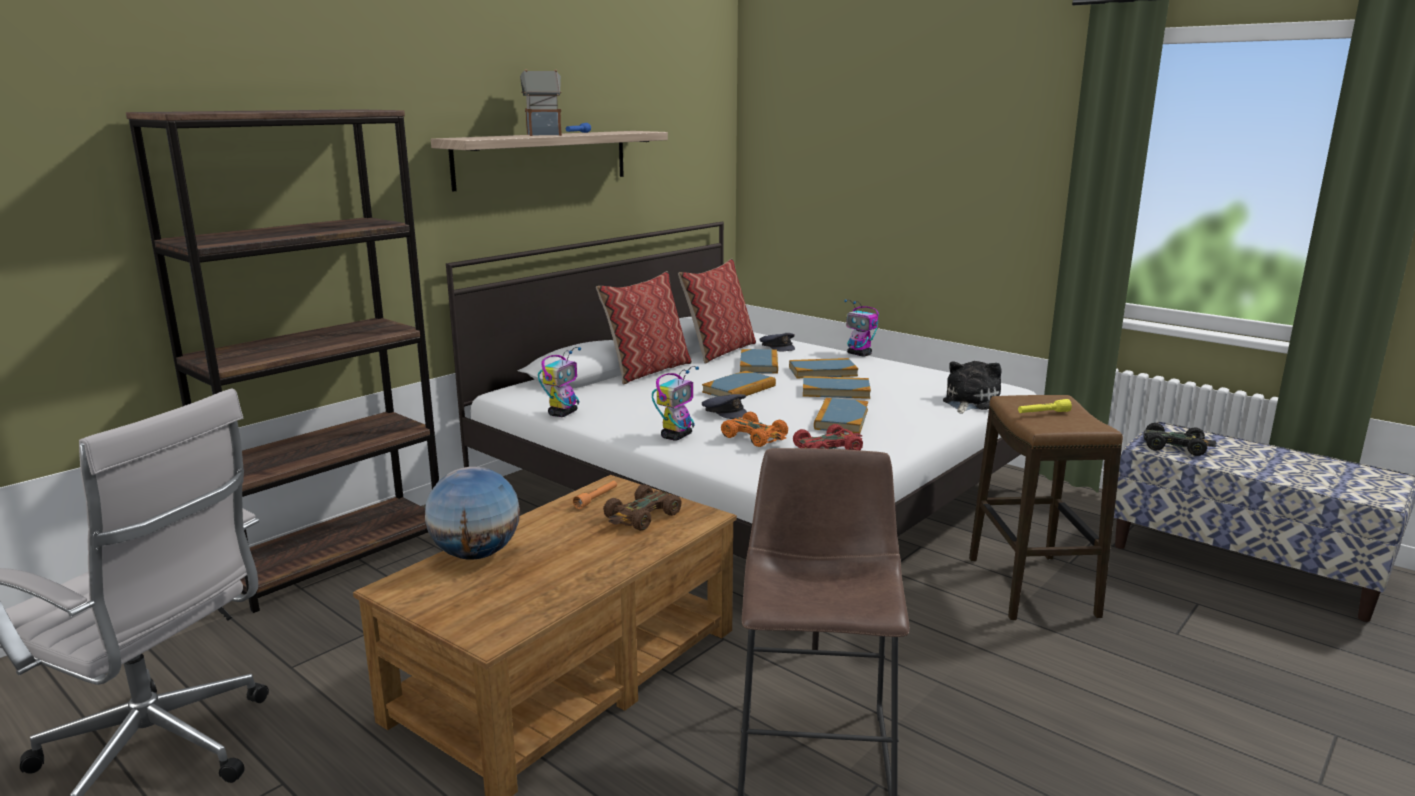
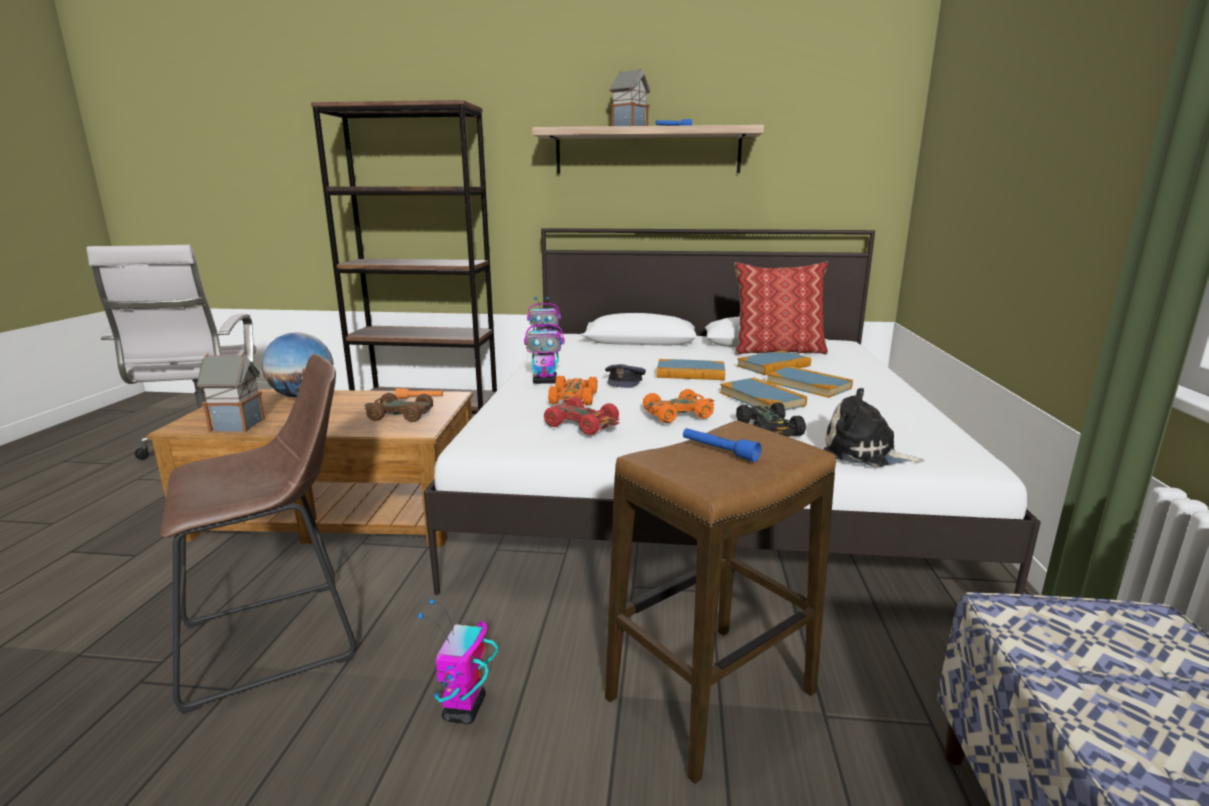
camera: 55 degrees right, 0 degrees up
pillow [596,271,692,385] -> none
grey cap [759,333,795,351] -> none
book [814,398,868,434] -> orange toy car [643,389,715,423]
toy robot [844,299,879,357] -> toy robot moved to [418,599,498,724]
plush toy [943,361,1002,414] -> plush toy turned 150 degrees counterclockwise [823,388,925,467]
yellow flashlight [1018,399,1072,413] -> blue flashlight [683,428,762,462]
black toy car [1143,423,1217,456] -> black toy car moved to [736,402,806,437]
none -> toy house [197,353,265,432]

